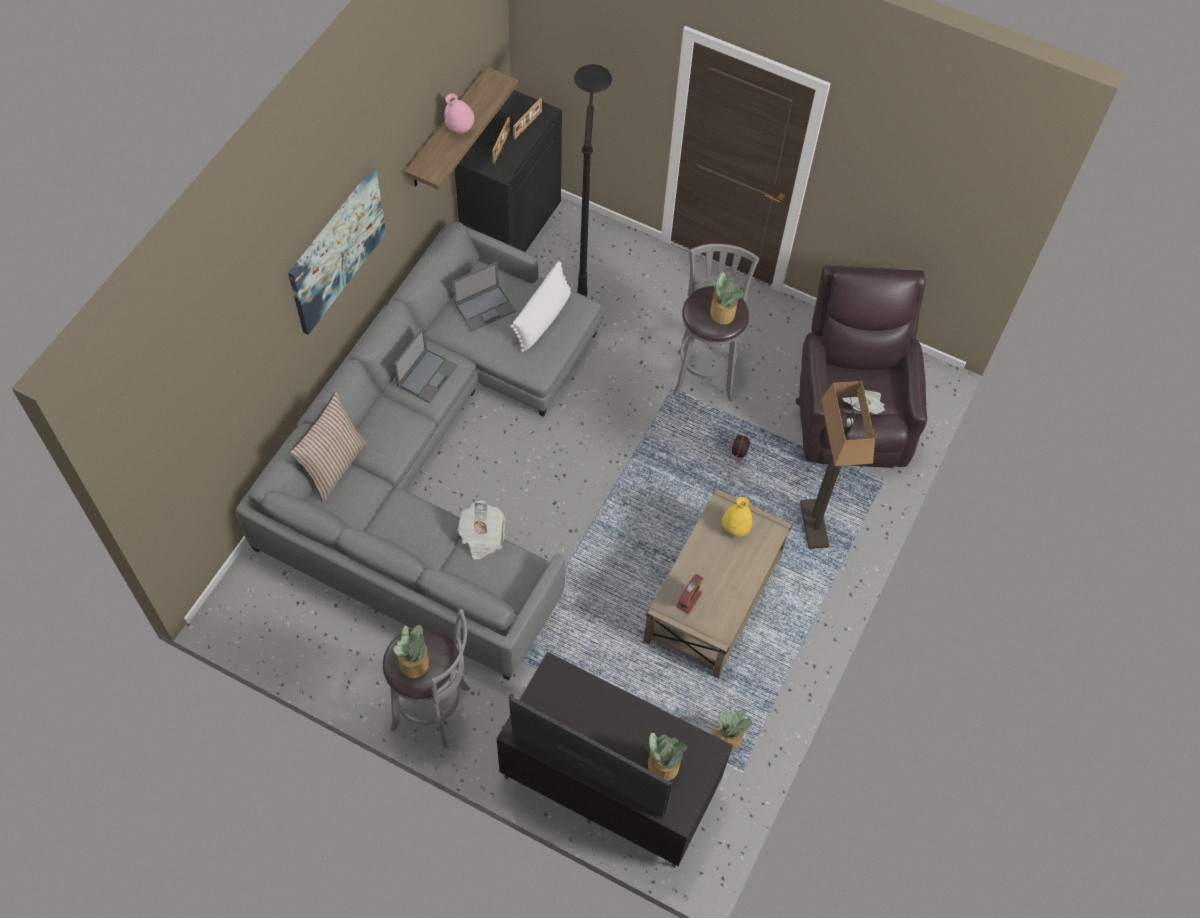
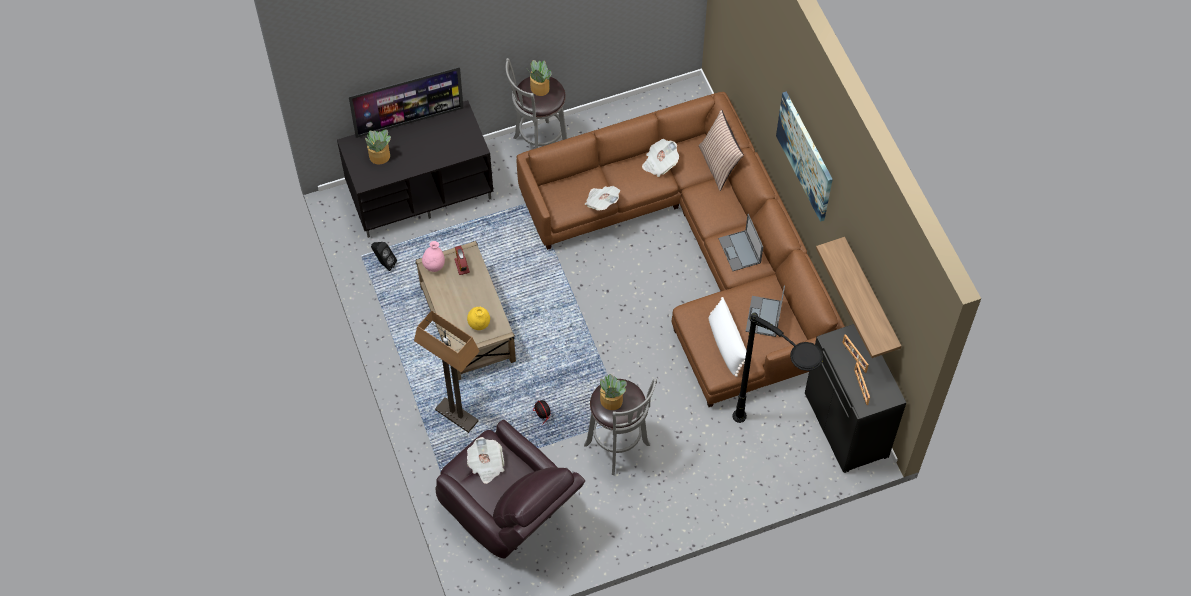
camera: 135 degrees right, 0 degrees up
grey sofa [236,220,601,681] -> brown sofa [517,92,845,407]
pink vase [445,93,474,134] -> pink vase moved to [422,241,445,272]
potted plant [714,710,753,751] -> black speaker [371,242,397,271]
none -> newspaper [642,139,679,177]

